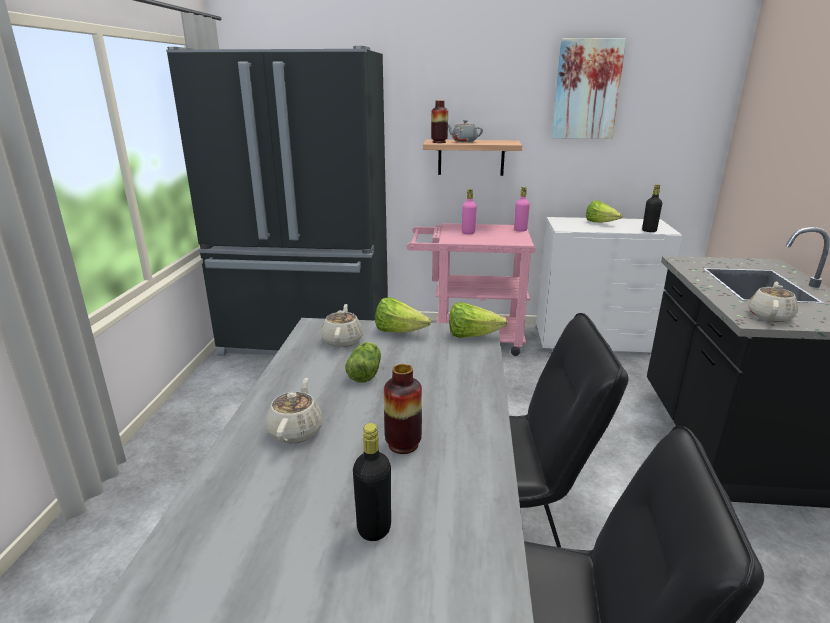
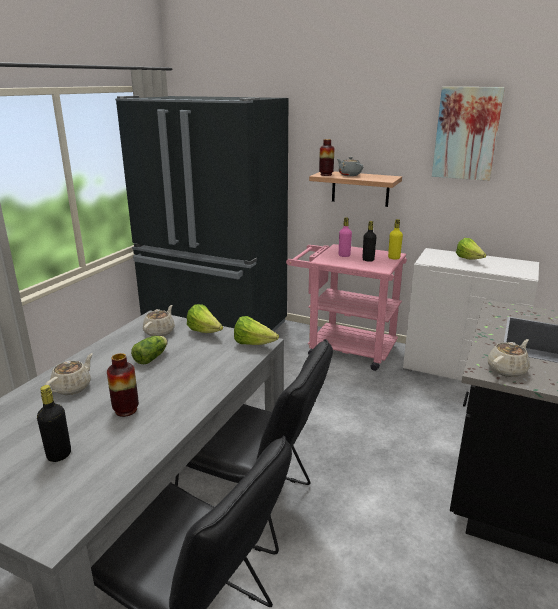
camera: 20 degrees right, 0 degrees up
pink bottle [514,187,530,232] -> yellow bottle [388,219,403,259]
black bottle [642,184,662,232] -> black bottle moved to [362,221,376,262]

